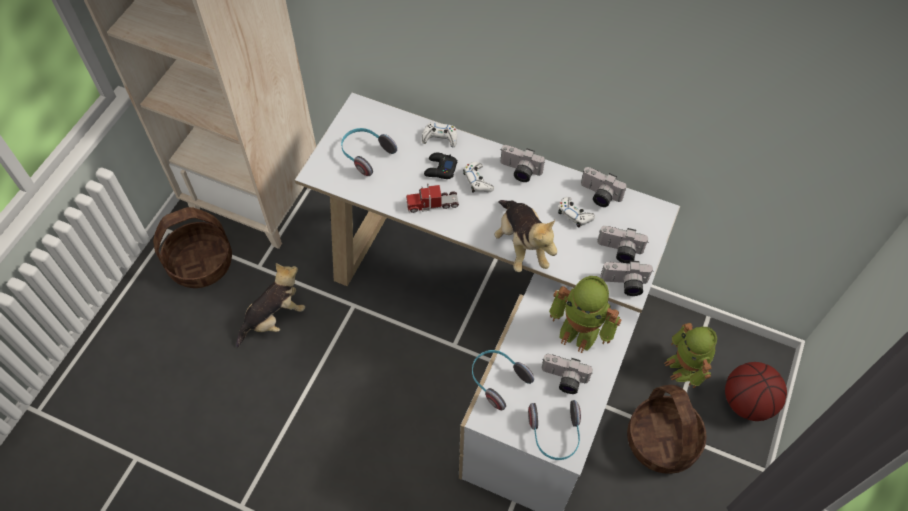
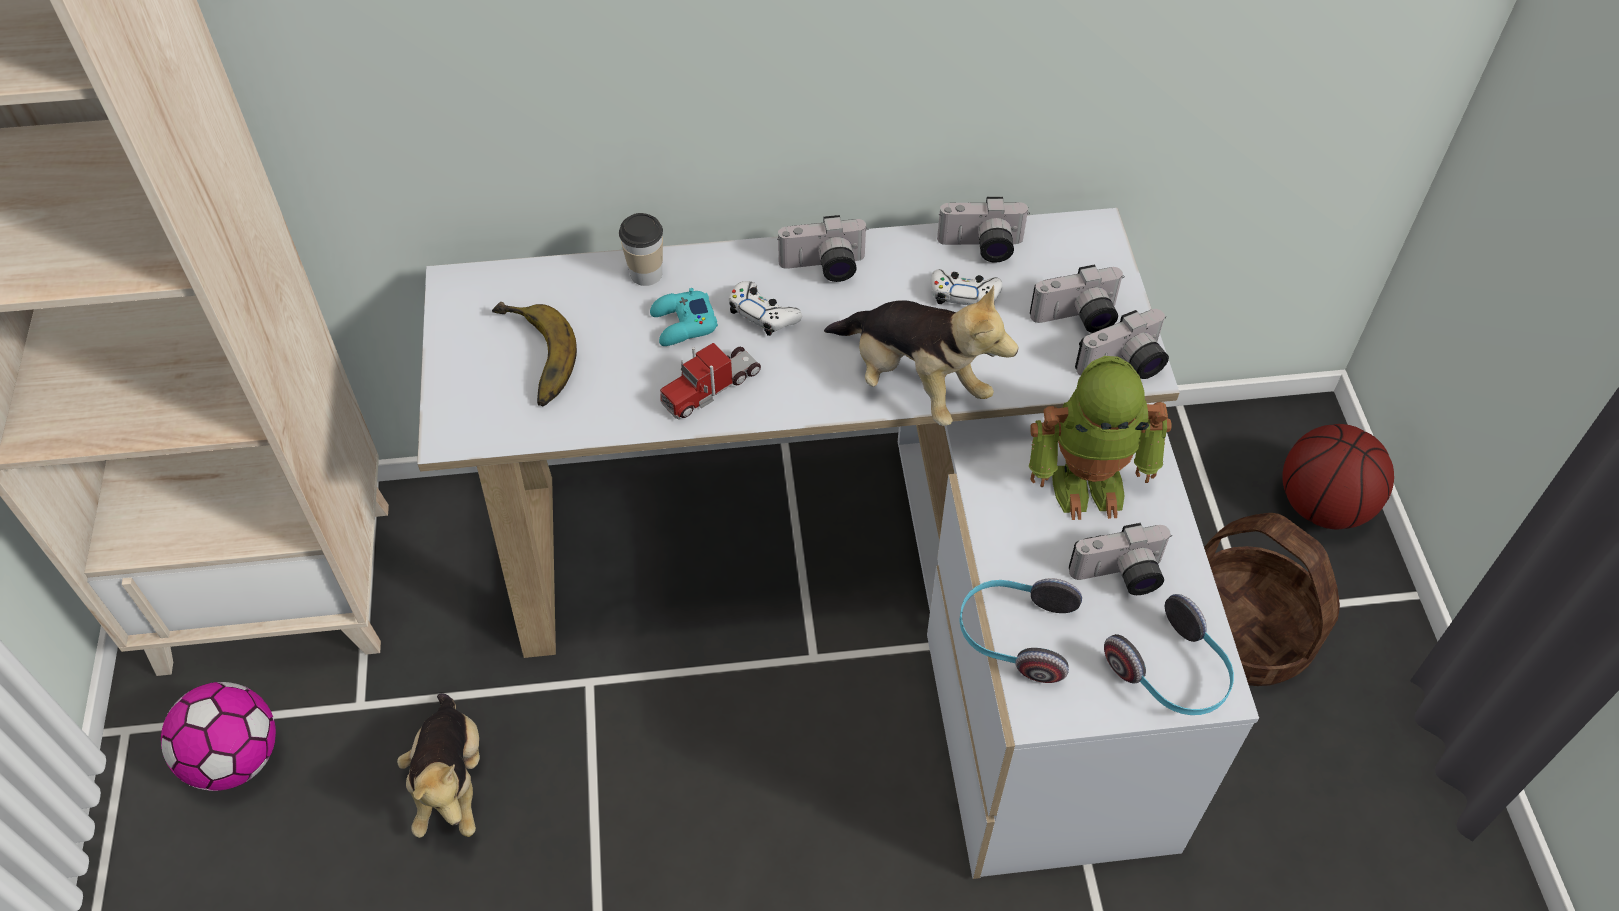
camera: 30 degrees left, 5 degrees down
basket [153,207,232,288] -> football [161,682,276,791]
plush toy [236,263,305,348] -> plush toy turned 150 degrees clockwise [397,693,480,838]
headphones [341,128,397,176] -> banana [492,302,577,406]
white game controller [422,123,457,147] -> cup [619,213,663,286]
black game controller [424,153,458,179] -> turquoise game controller [650,288,718,346]
toy robot [664,323,717,388] -> none

